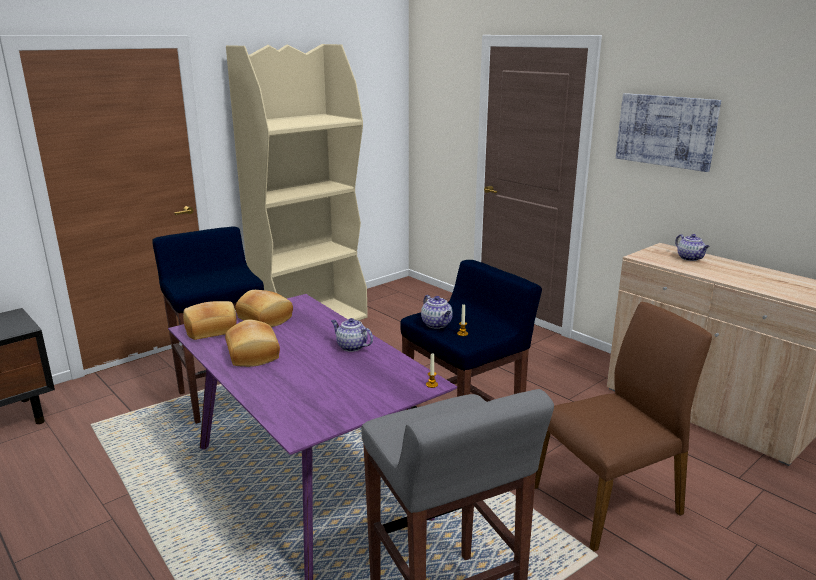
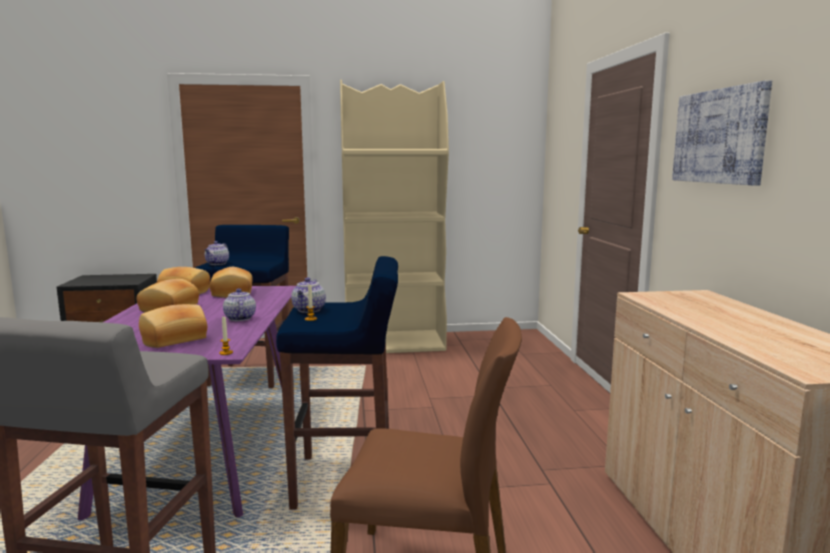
camera: 35 degrees right, 10 degrees down
teapot [675,234,710,261] -> teapot moved to [205,241,229,265]
none -> bread [139,304,207,348]

